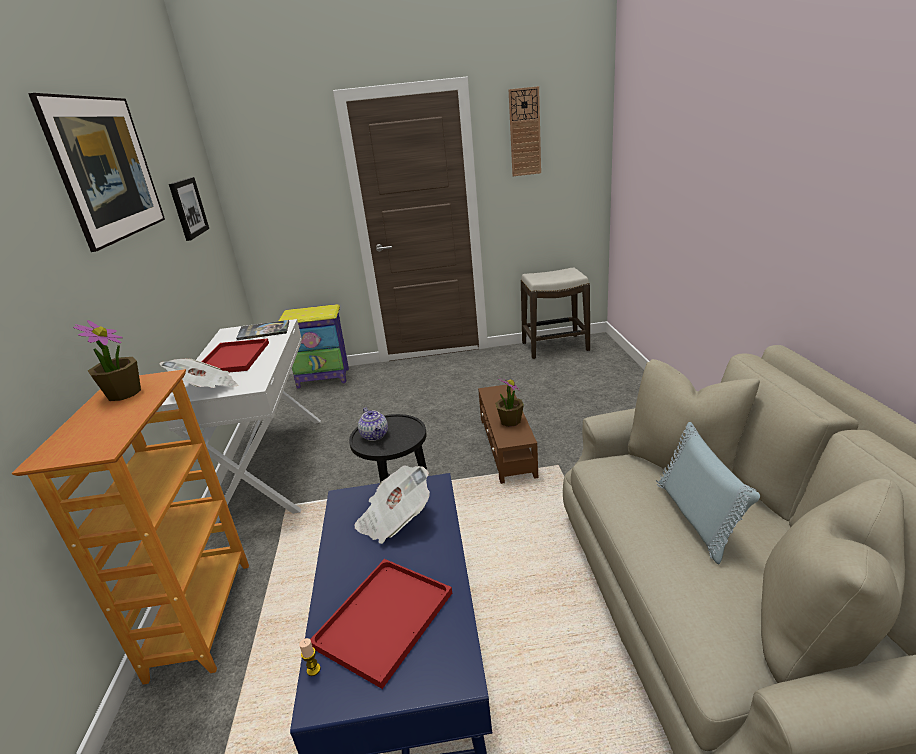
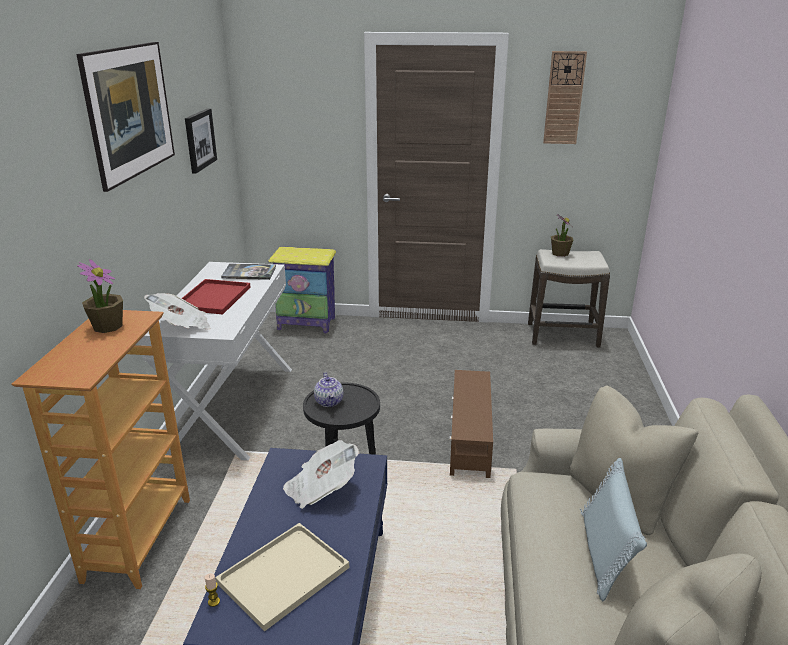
camera: 10 degrees right, 0 degrees up
red tray [310,559,452,689] -> beige tray [215,523,349,632]
potted plant [496,376,524,427] -> potted plant moved to [551,215,573,257]

